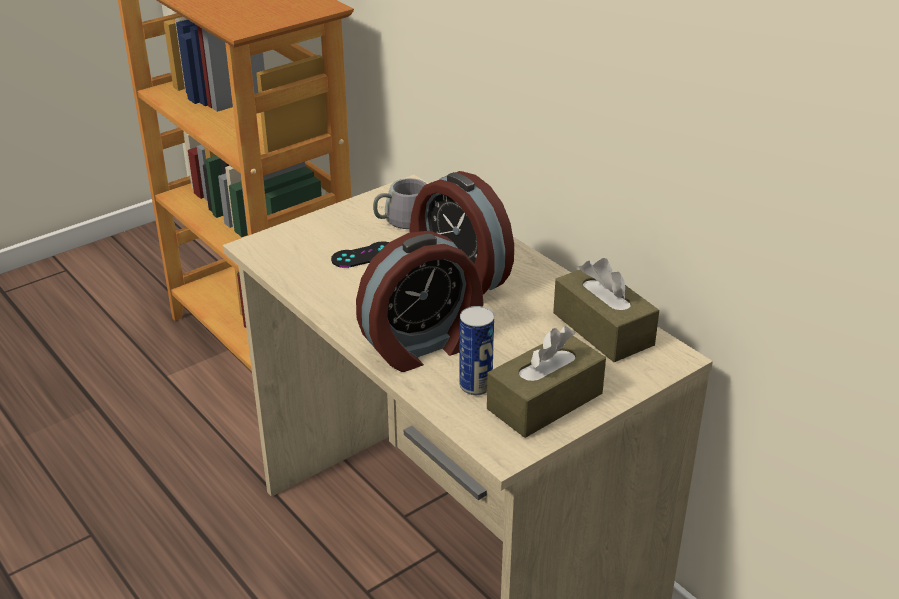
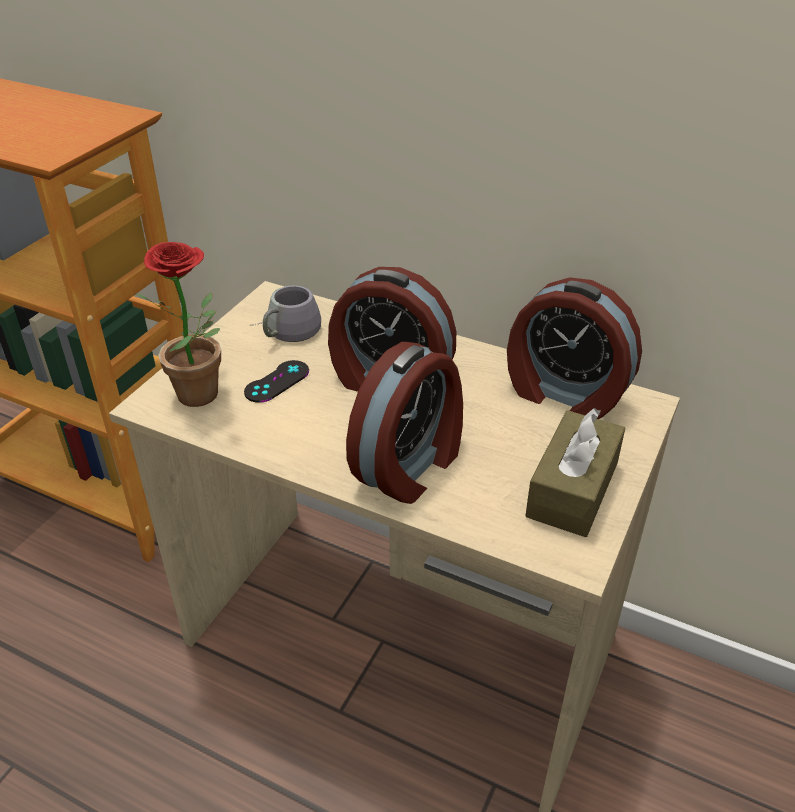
camera: 25 degrees left, 5 degrees up
can [459,306,494,395] -> none
brown tissue box [553,258,659,362] -> alarm clock [507,277,642,419]
none -> potted plant [137,242,221,407]

